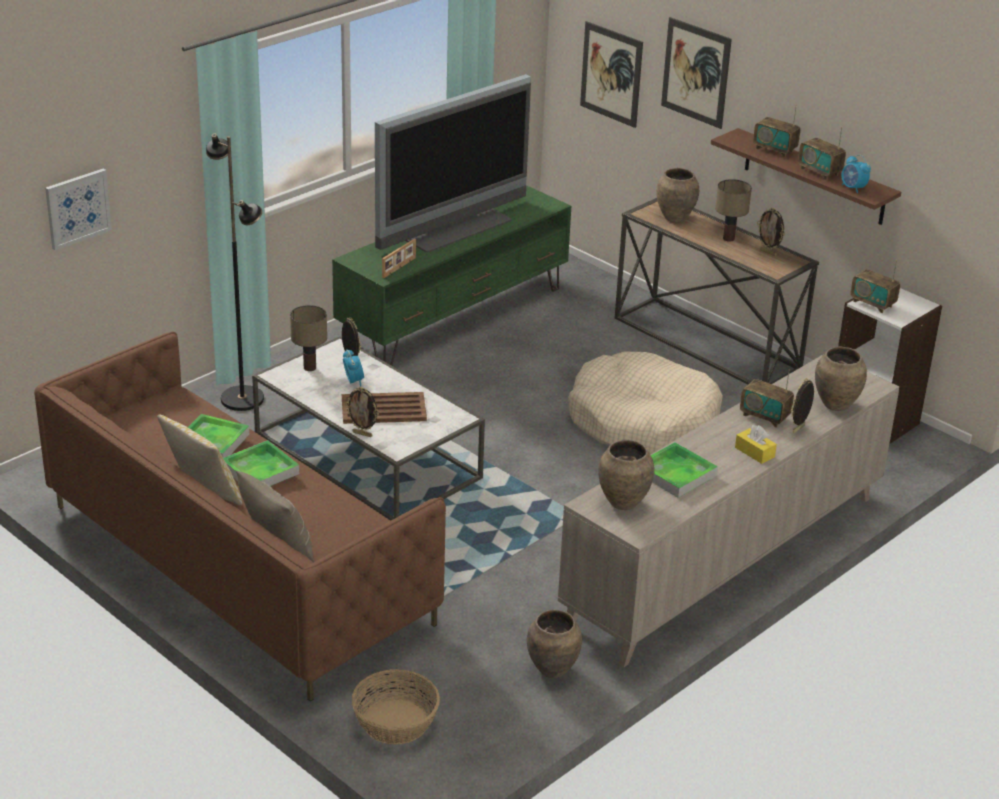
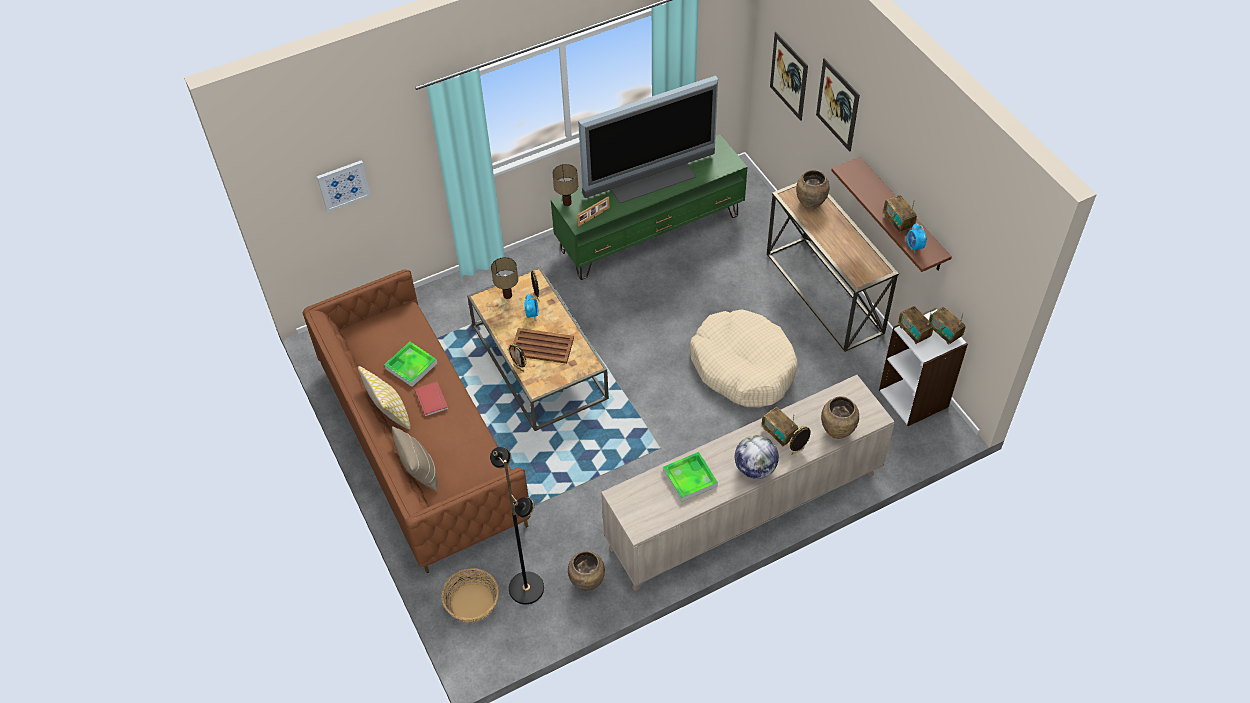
camera: 20 degrees right, 20 degrees up
black floor lamp [206,133,264,411] -> black floor lamp moved to [490,447,544,604]
tray [223,440,299,486] -> red book [415,382,448,417]
white coffee table [252,336,485,521] -> brown coffee table [467,267,609,431]
brown vase [598,440,654,510] -> none
table lamp [715,179,752,242] -> table lamp moved to [552,164,578,206]
yellow tissue box [735,425,777,464] -> globe [735,435,779,479]
radio [753,104,800,158] -> radio moved to [929,307,966,345]
picture frame [757,208,785,256] -> none

